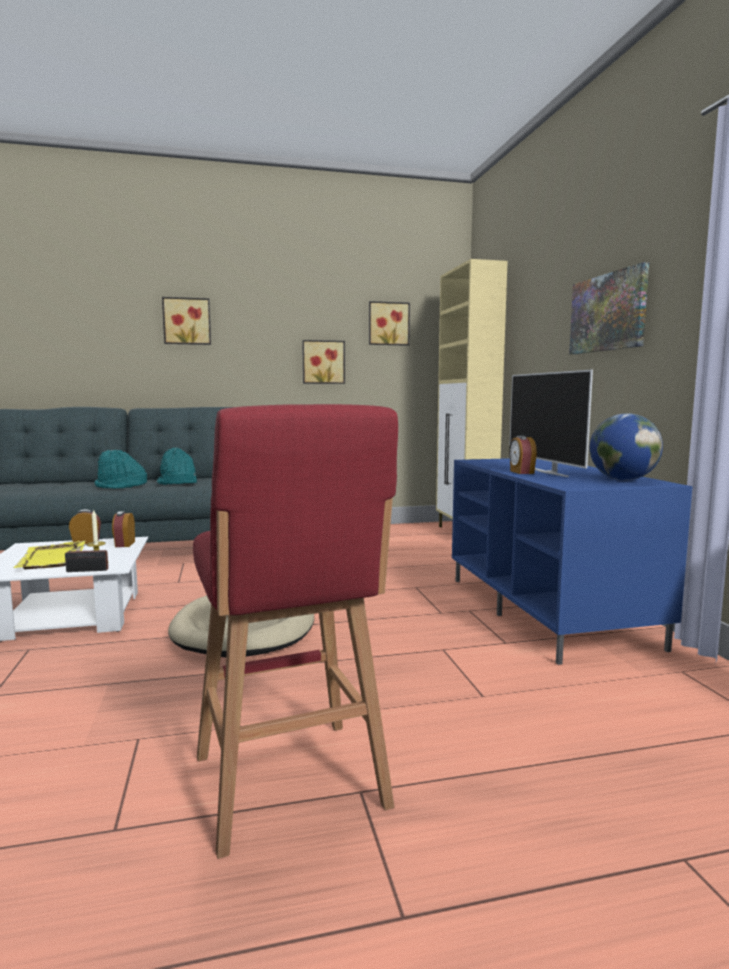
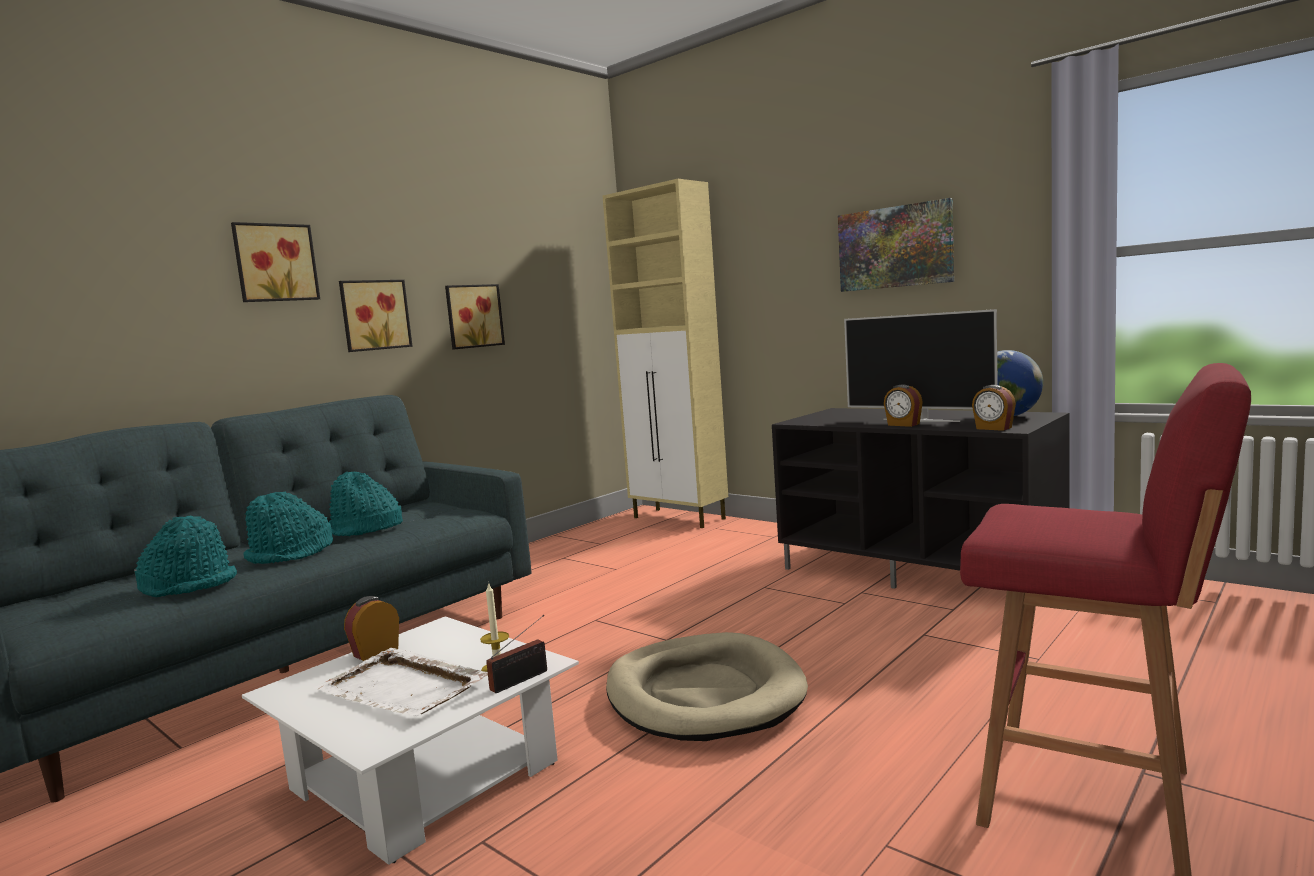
camera: 35 degrees left, 0 degrees up
yellow tray [14,541,85,569] -> white tray [313,648,488,717]
alarm clock [112,512,135,547] -> alarm clock moved to [972,385,1016,431]
picture [369,301,410,346] -> picture moved to [339,280,413,352]
blue tv stand [452,458,693,665] -> black tv stand [772,408,1070,589]
none -> turquoise hat [134,516,237,597]

